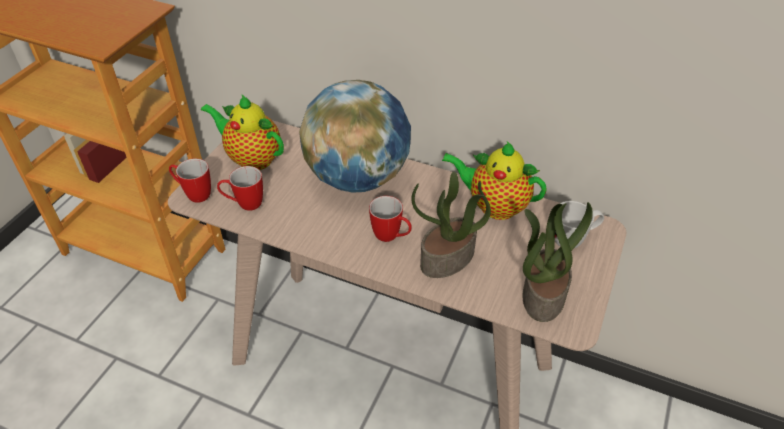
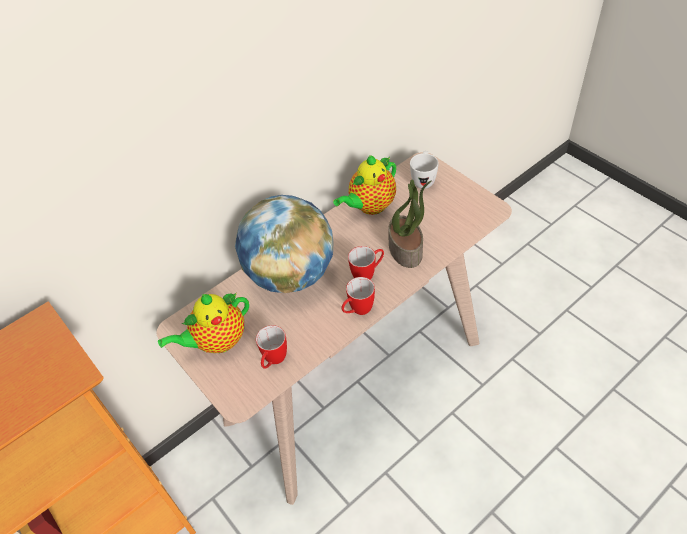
camera: 60 degrees left, 5 degrees up
mug [169,158,211,203] -> mug moved to [342,277,375,315]
potted plant [523,202,593,322] -> none

